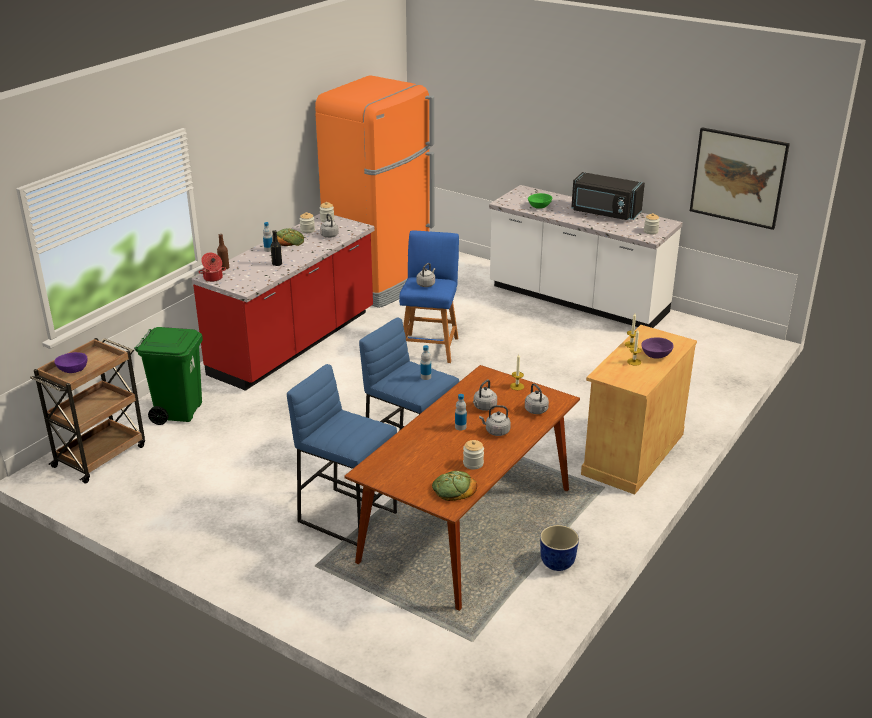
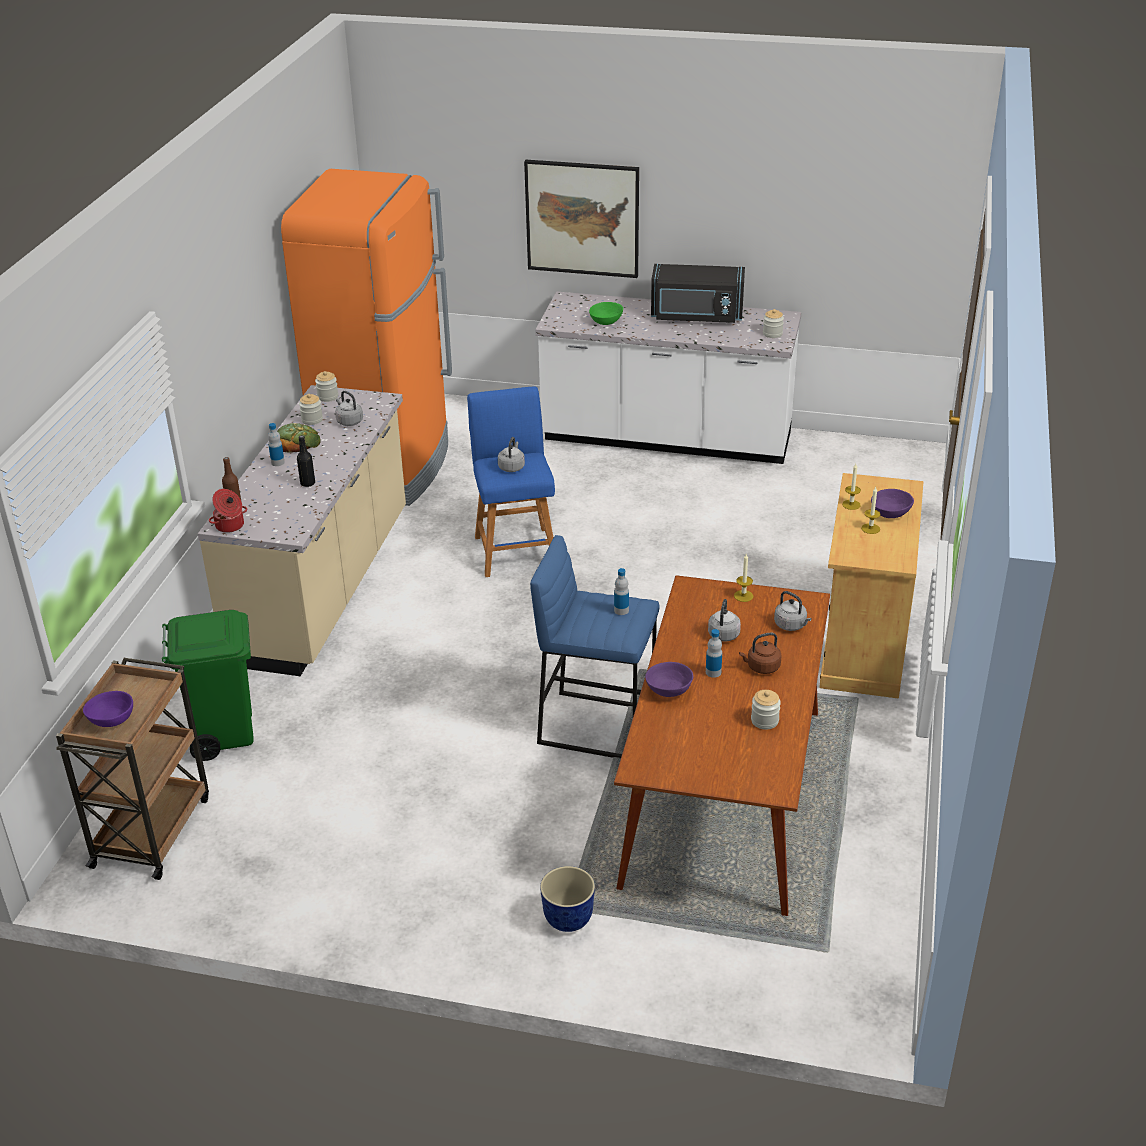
camera: 20 degrees left, 5 degrees up
red counter [192,214,375,391] -> beige counter [198,385,406,676]
blue stool [287,364,397,546] -> none
bread [432,471,477,501] -> none
grey kettle [479,405,511,436] -> brown kettle [739,633,782,674]
planter [540,525,579,571] -> planter moved to [540,866,595,932]
picture [690,127,790,230] -> picture moved to [524,160,639,278]
none -> purple bowl [645,662,693,697]

